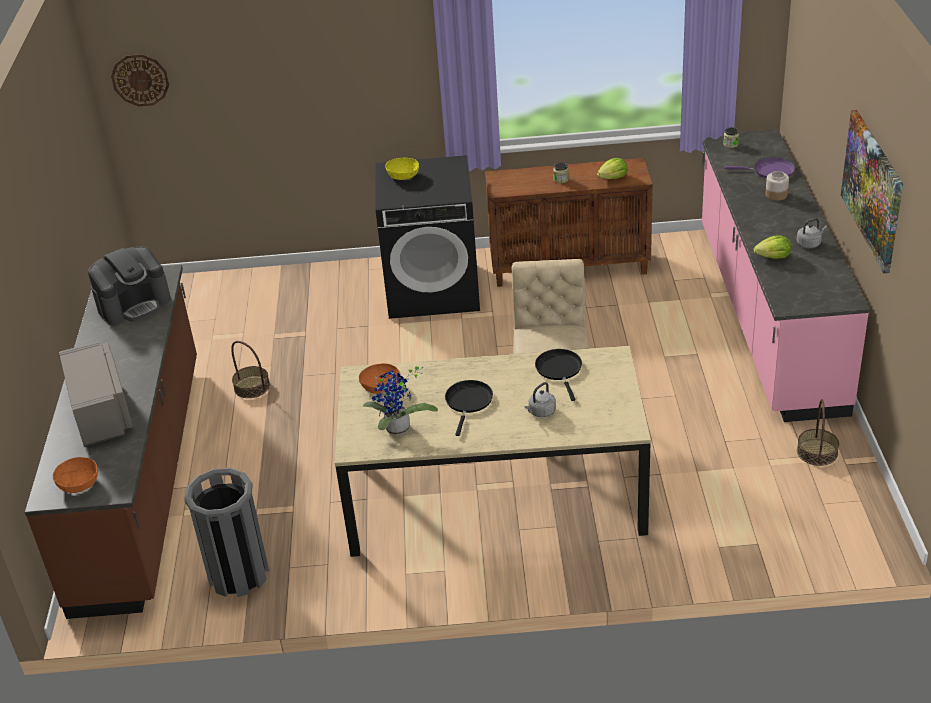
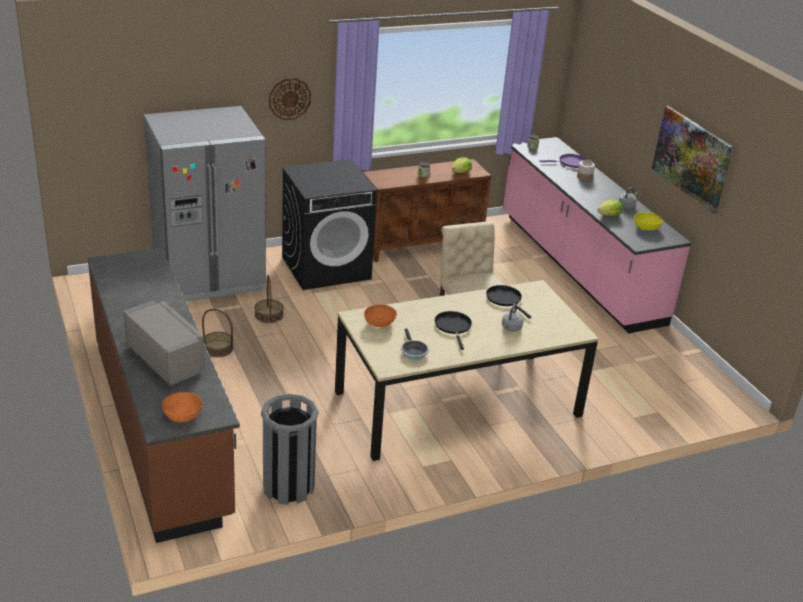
camera: 25 degrees left, 5 degrees down
coffee machine [88,246,171,325] -> none
wall clock [111,54,169,106] -> wall clock moved to [269,78,311,120]
potted plant [363,366,438,435] -> frying pan [401,328,429,360]
yellow bowl [385,158,419,180] -> yellow bowl moved to [634,213,663,230]
basket [797,399,839,466] -> basket moved to [255,275,284,323]
none -> grey fridge [143,106,266,302]

